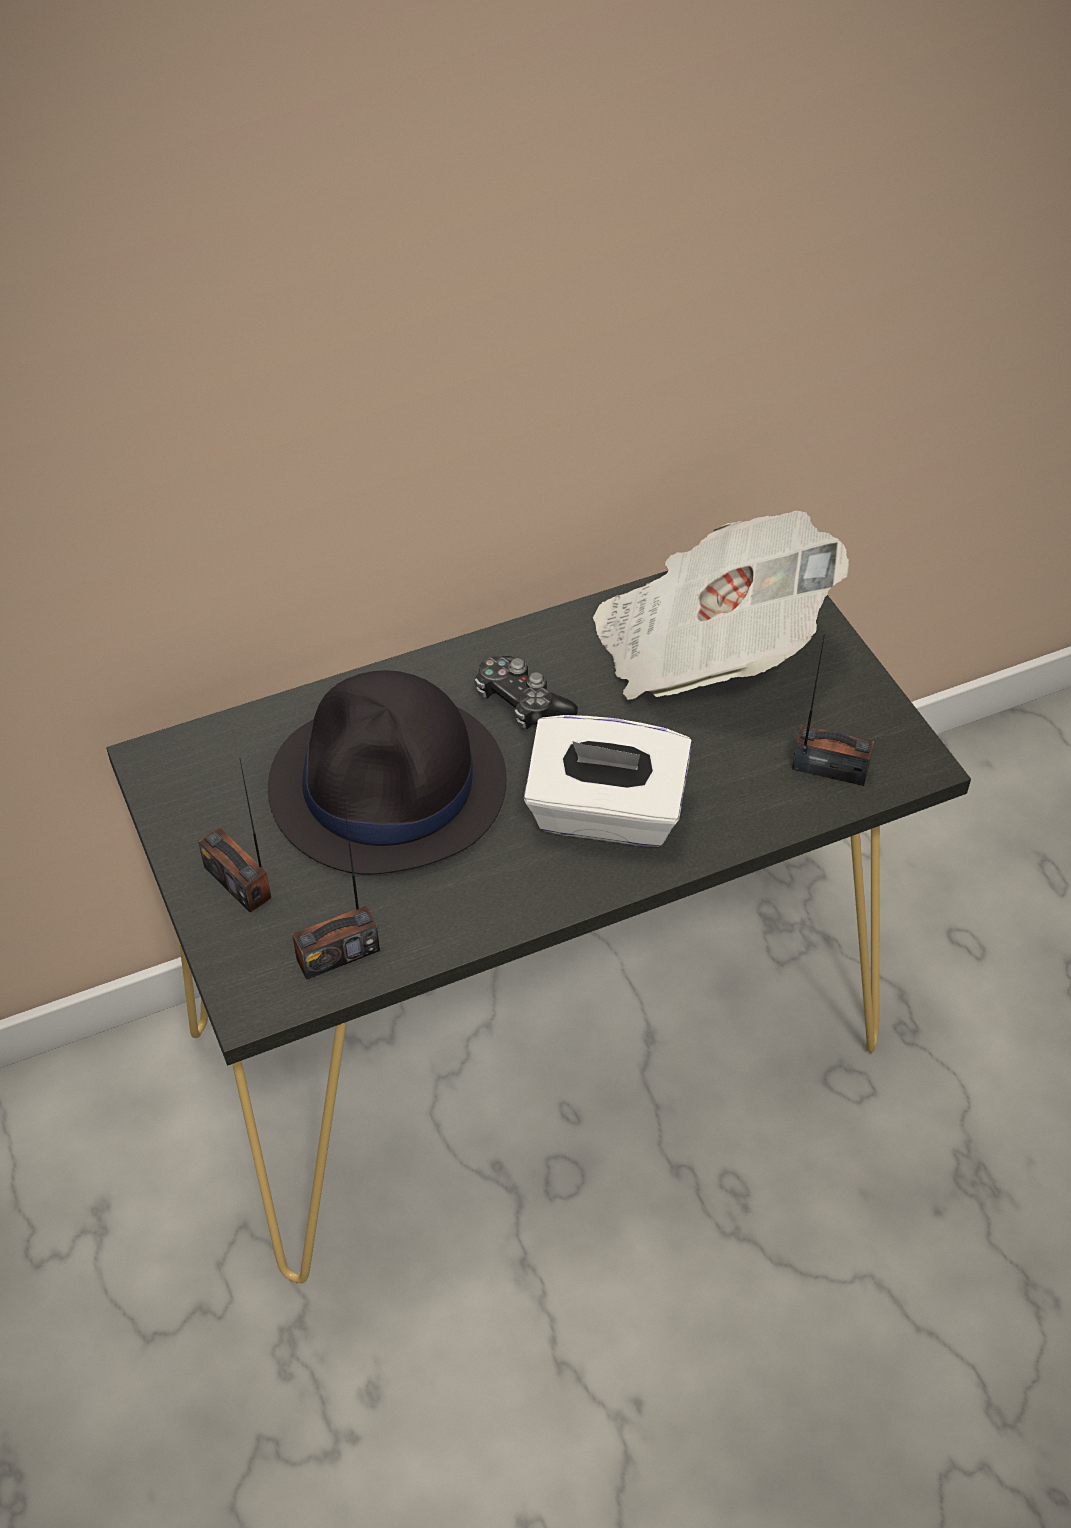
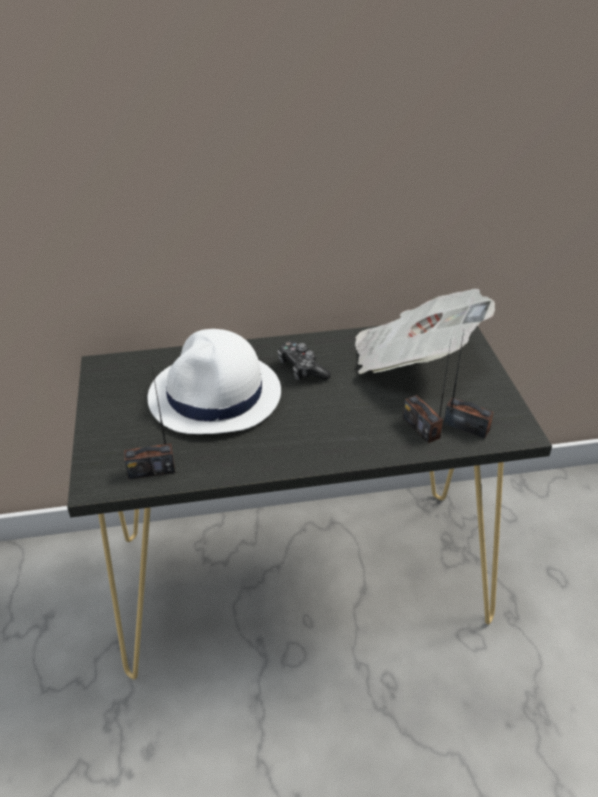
camera: 15 degrees right, 10 degrees down
radio [198,760,271,913] -> radio moved to [403,341,451,443]
black hat [268,670,507,875] -> white hat [147,329,281,434]
white tissue box [524,715,692,847] -> none

